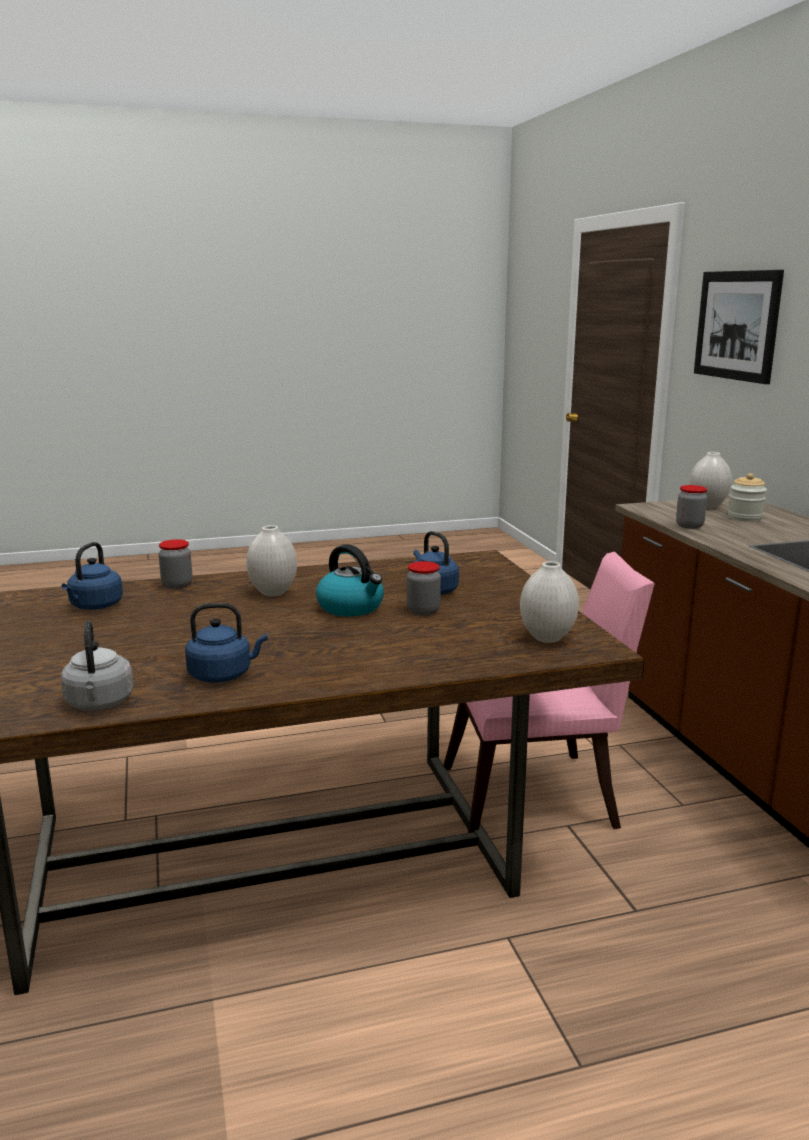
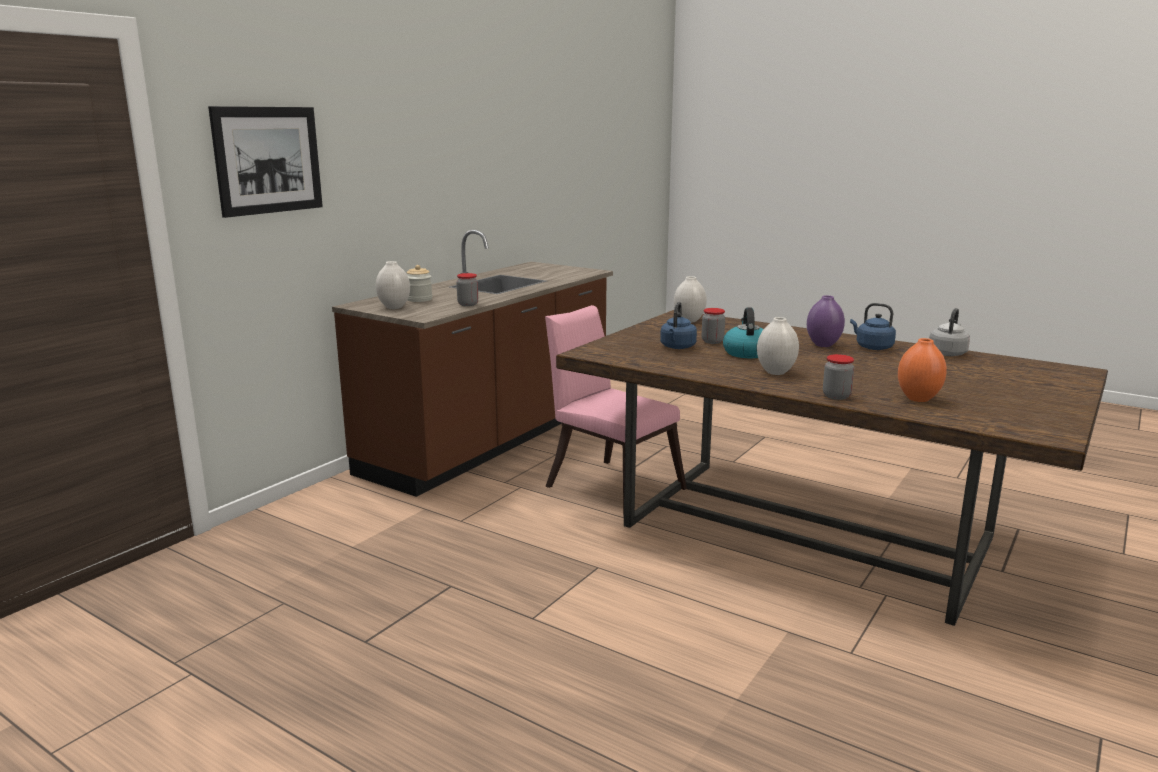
camera: 130 degrees left, 0 degrees up
blue kettle [61,542,123,610] -> orange vase [898,338,947,402]
none -> purple vase [807,295,845,347]

